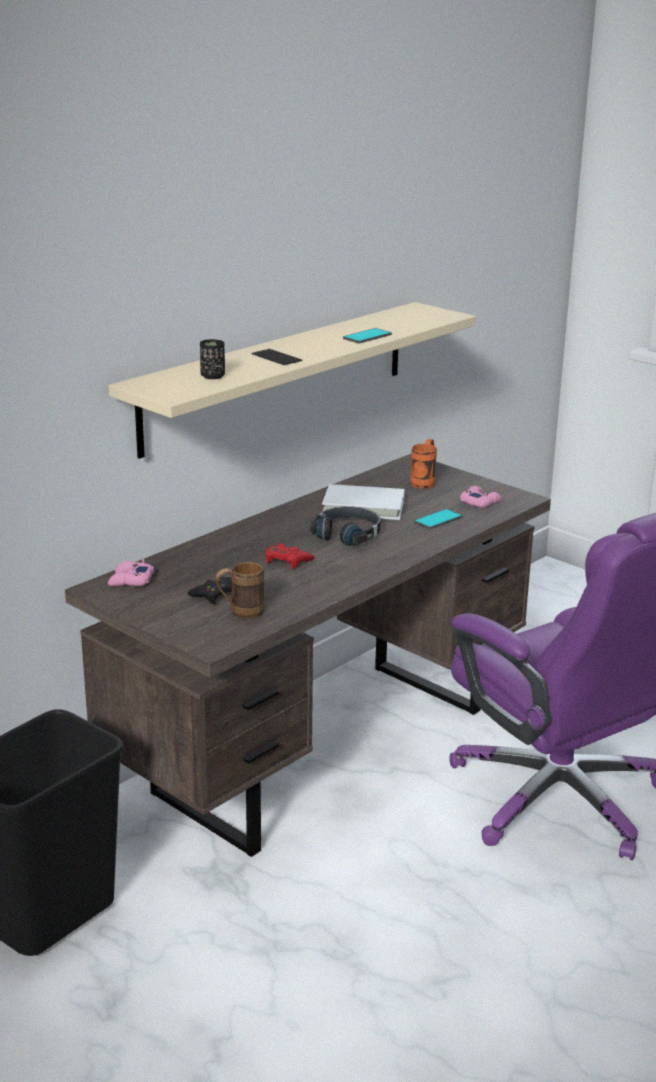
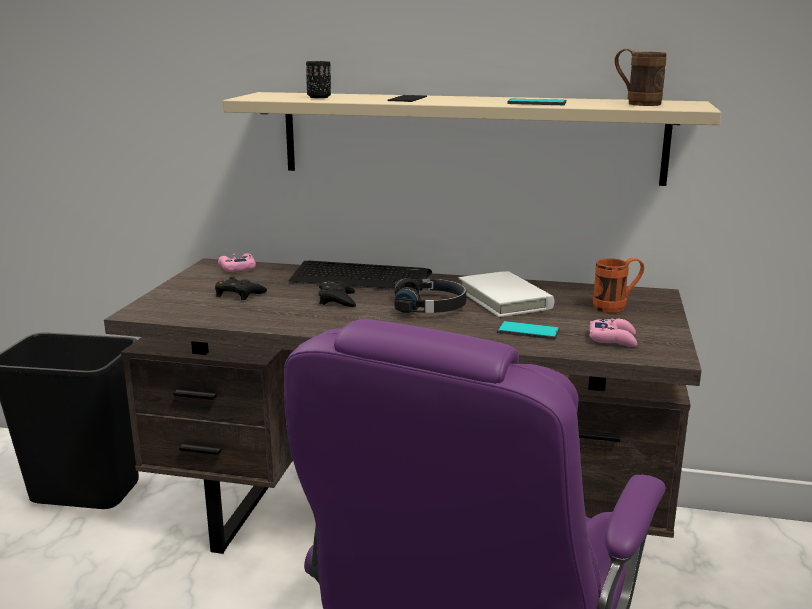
camera: 60 degrees right, 5 degrees down
brown mug [215,562,264,619] -> brown mug moved to [615,49,667,106]
red game controller [265,543,315,569] -> black game controller [318,281,356,307]
none -> keyboard [289,261,432,290]

